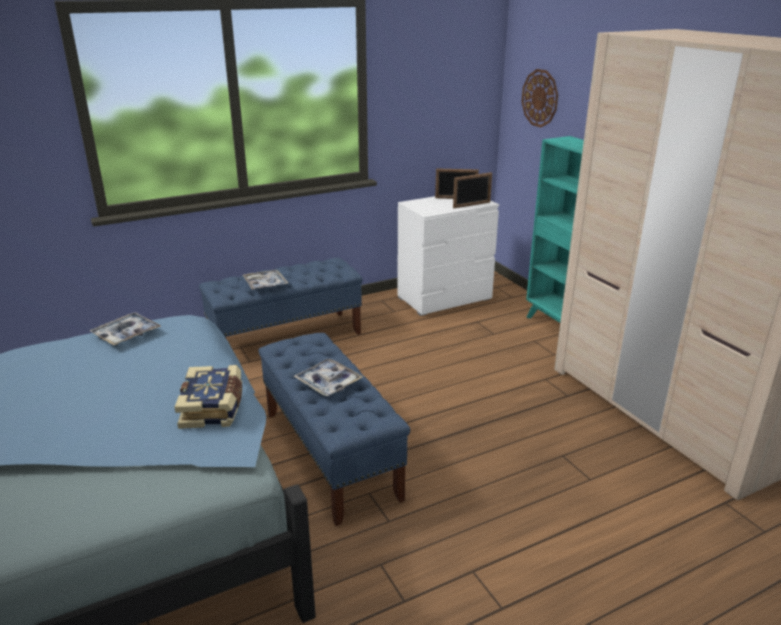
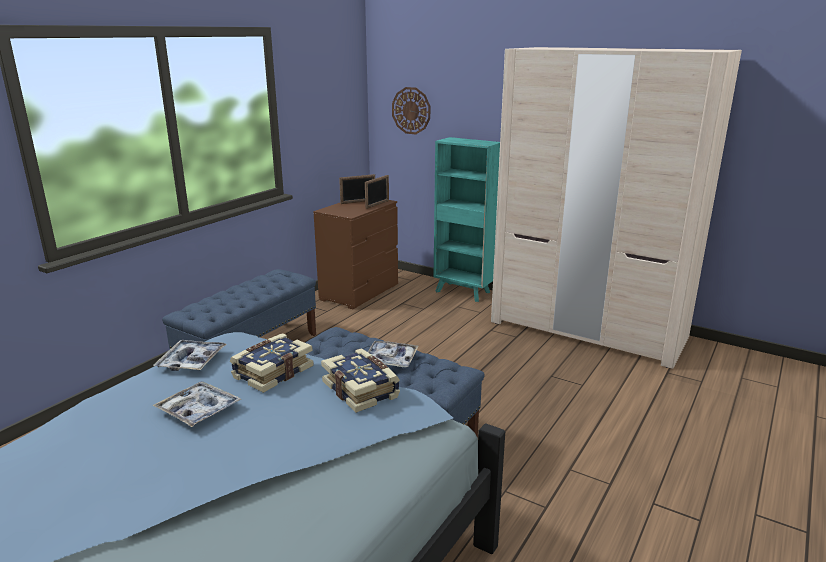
camera: 30 degrees left, 5 degrees down
tray [243,270,289,290] -> tray moved to [153,382,242,427]
white dresser [397,196,499,316] -> brown dresser [313,200,398,309]
none -> book [230,333,314,393]

